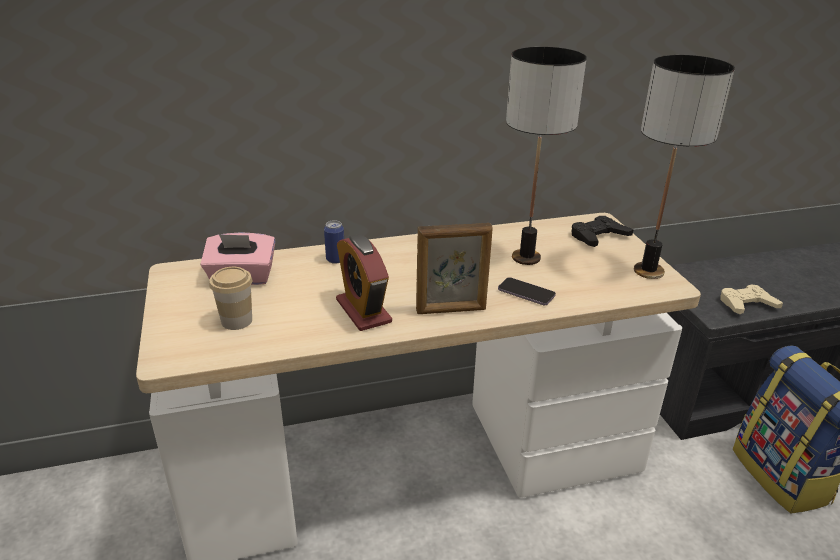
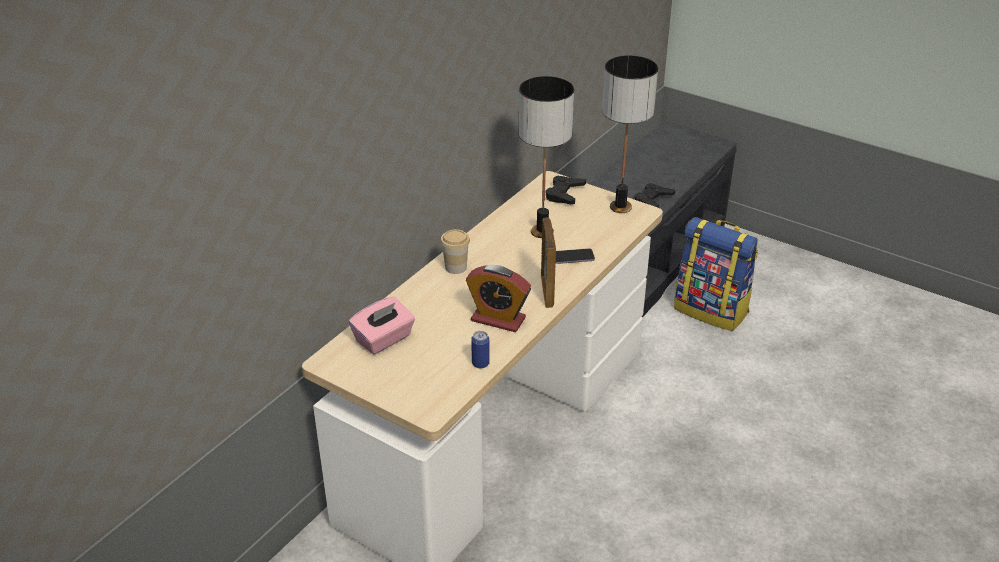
camera: 40 degrees left, 5 degrees up
cup [209,267,252,330] -> cup moved to [441,229,470,274]
can [324,220,344,264] -> can moved to [471,331,490,369]
picture frame [416,223,493,314] -> picture frame turned 45 degrees counterclockwise [541,218,556,308]
beige game controller [720,284,783,314] -> black game controller [634,183,675,208]

